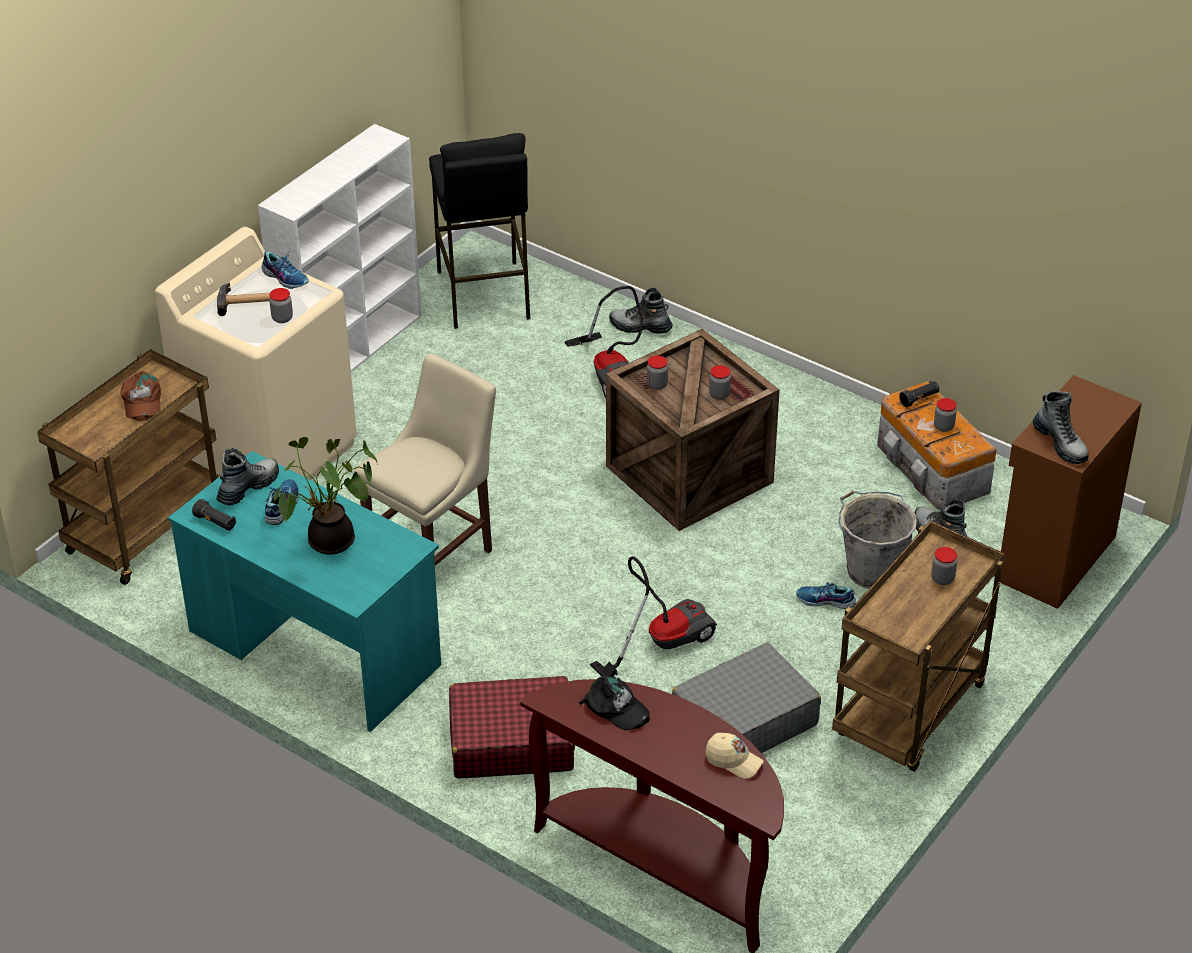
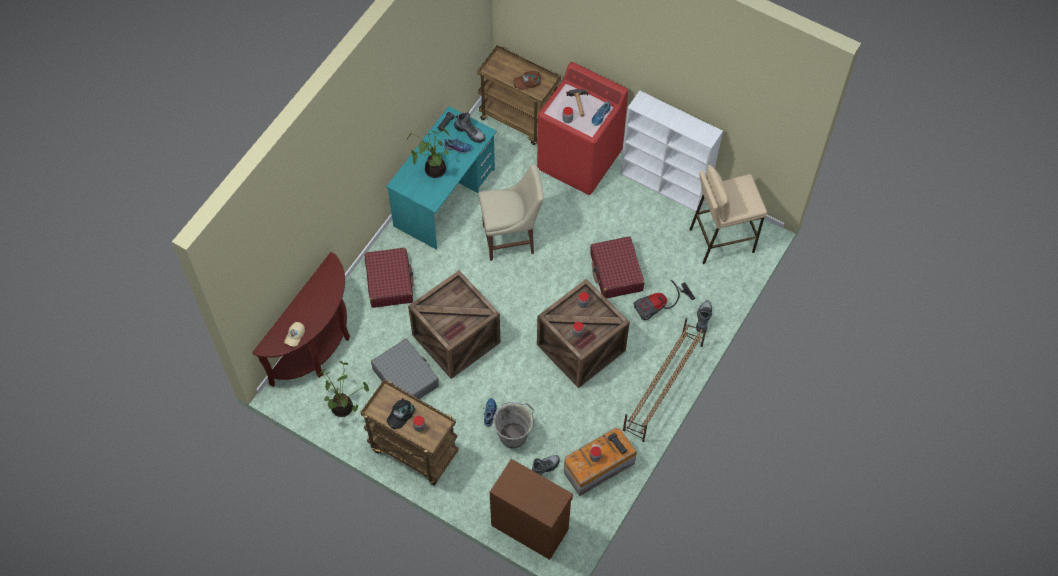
camera: 85 degrees right, 20 degrees up
beige washing machine [155,227,357,480] -> red washing machine [537,62,628,195]
beige chair [354,353,496,566] -> beige chair turned 45 degrees counterclockwise [478,164,544,261]
black stool [429,133,530,329] -> beige stool [689,165,767,264]
black cap [579,677,650,730] -> black cap moved to [387,398,415,429]
vacuum cleaner [590,556,717,680] -> crate [408,270,500,379]
boot [1033,390,1089,464] -> none
none -> potted plant [318,361,369,417]
none -> red suitcase [590,236,645,299]
none -> brown shoe rack [623,318,707,442]

